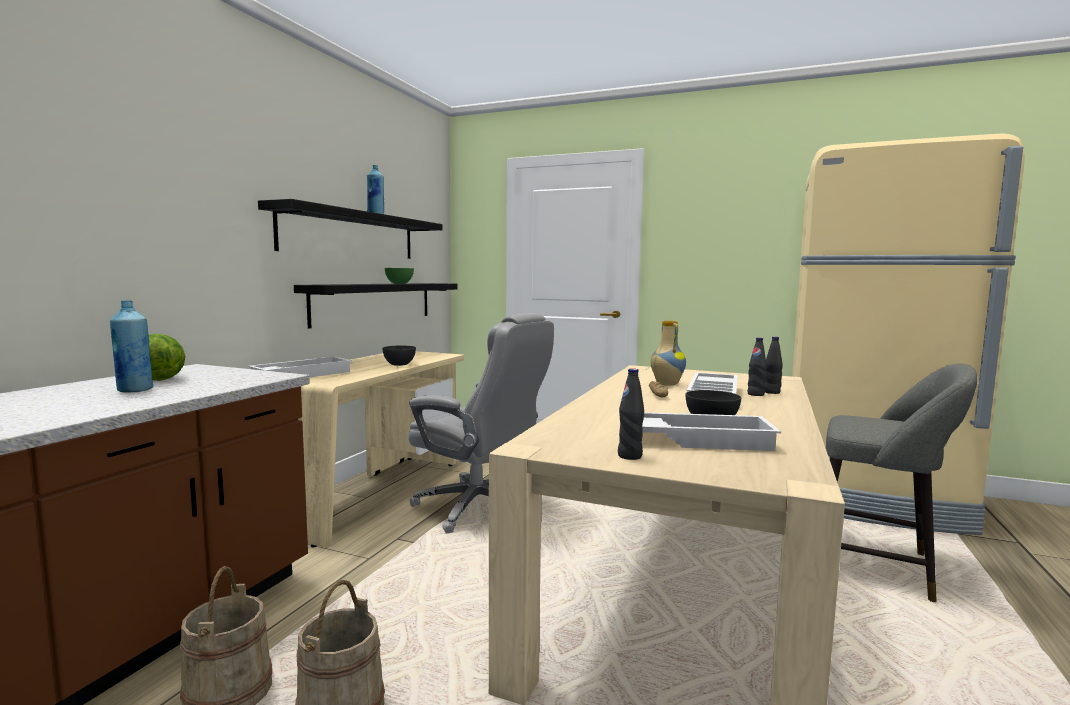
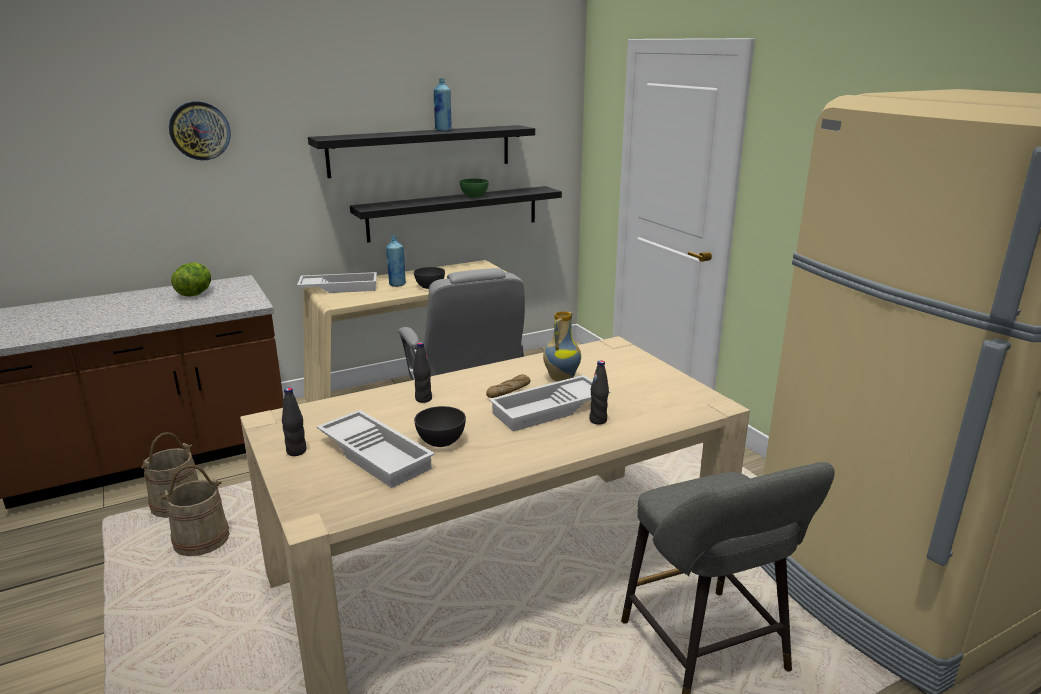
camera: 40 degrees right, 15 degrees up
blue bottle [110,300,154,393] -> blue bottle moved to [386,236,406,287]
black bottle [765,337,783,394] -> black bottle moved to [413,342,432,403]
none -> wall clock [169,101,231,160]

